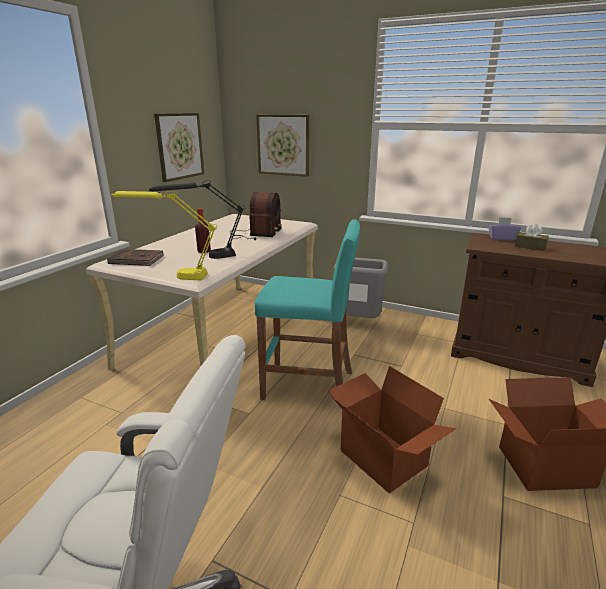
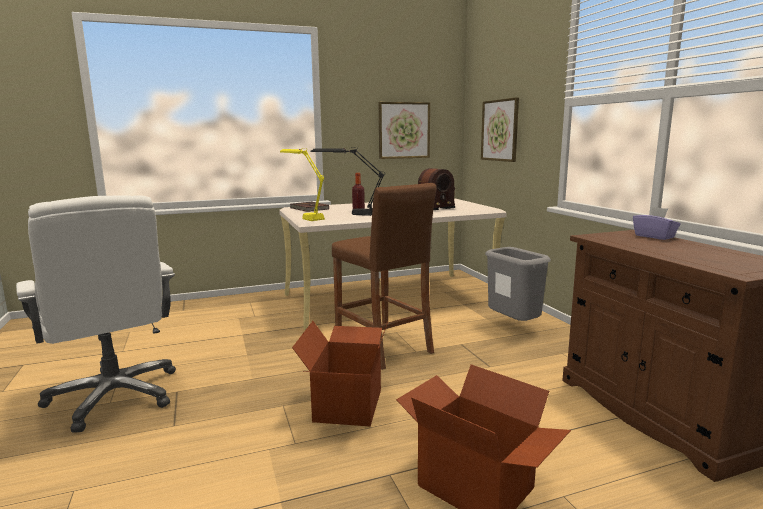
camera: 45 degrees right, 10 degrees down
turquoise stool [254,219,360,400] -> brown stool [332,183,436,370]
brown tissue box [515,224,549,251] -> none

